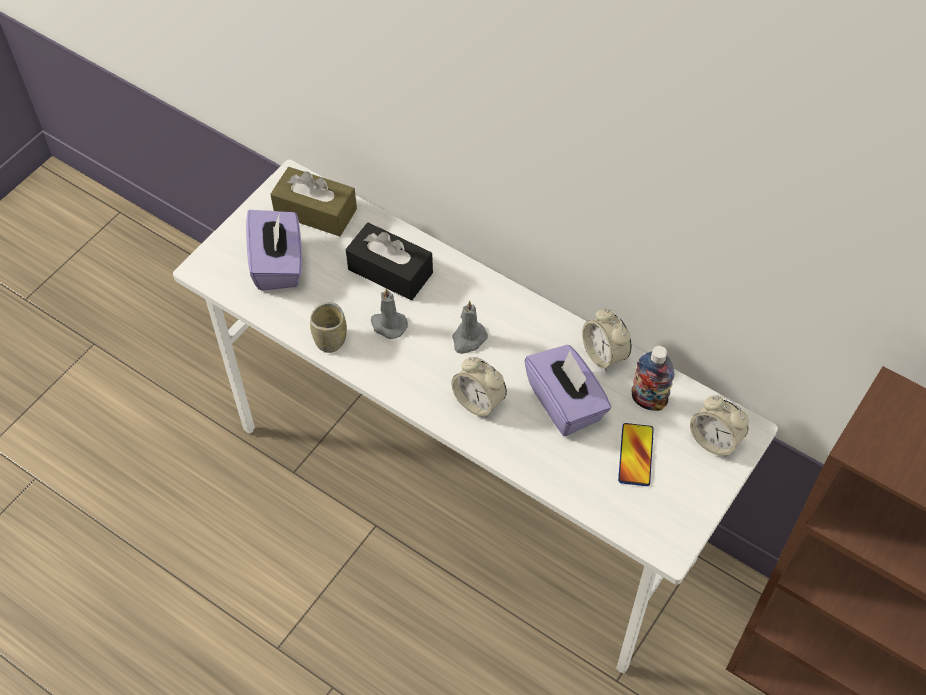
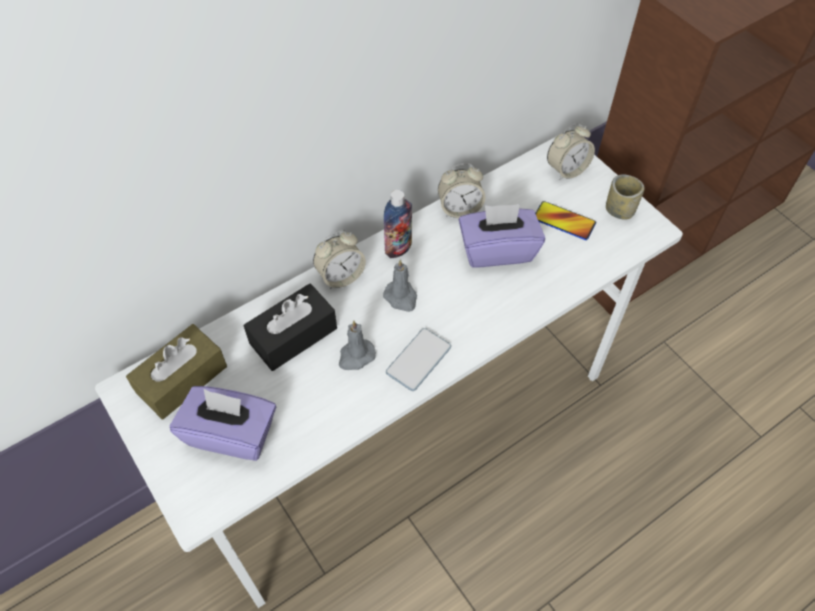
camera: 70 degrees left, 0 degrees up
cup [310,302,347,353] -> cup moved to [606,174,645,220]
alarm clock [451,357,507,418] -> alarm clock moved to [313,230,366,289]
bottle [632,346,674,411] -> bottle moved to [384,190,412,258]
none -> phone [386,328,451,391]

